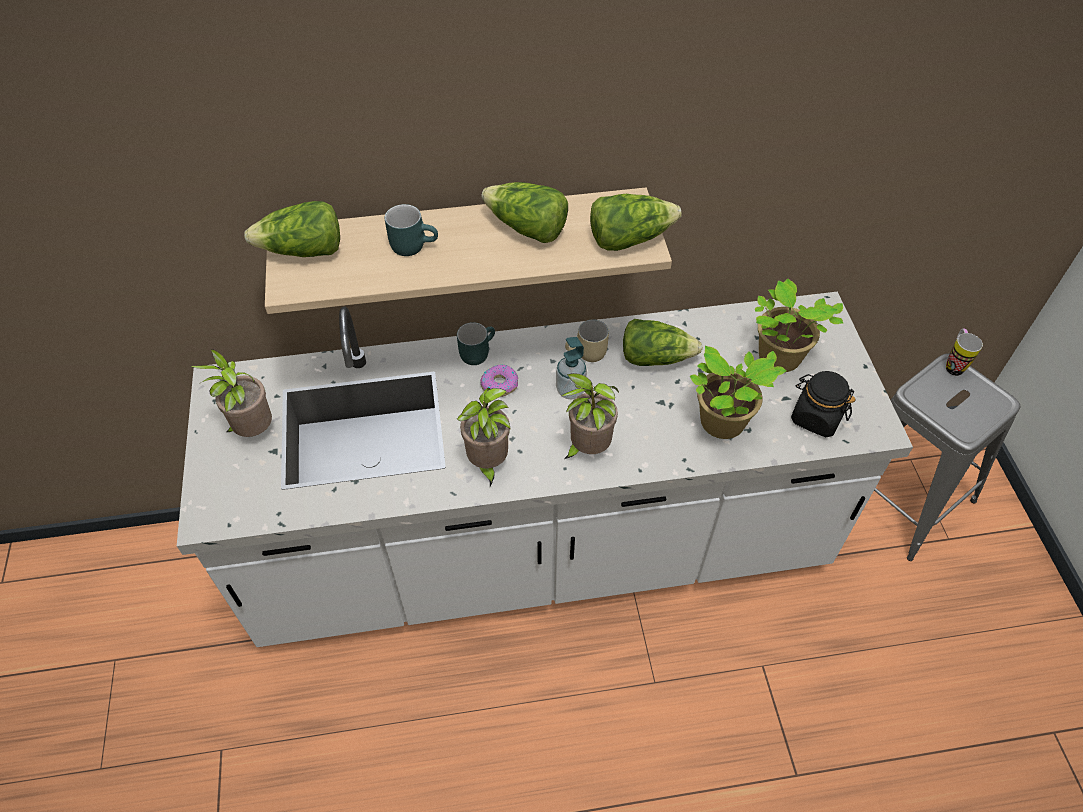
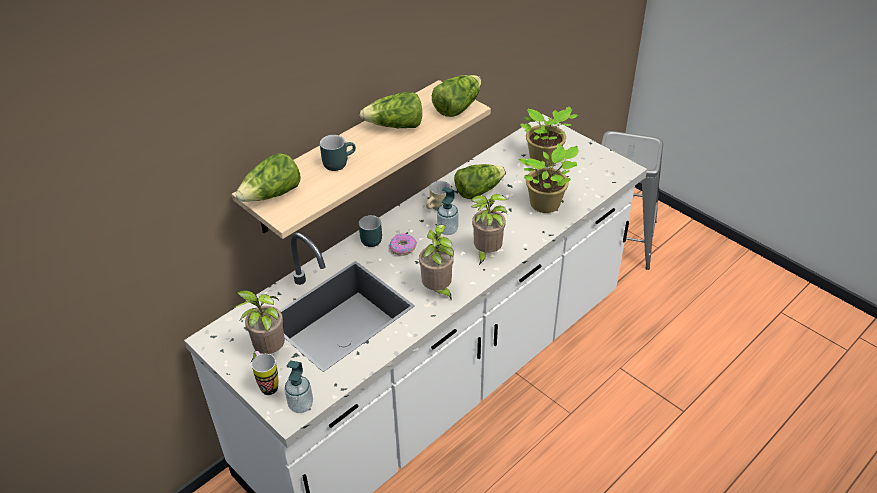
camera: 35 degrees left, 10 degrees down
black jar [791,371,855,437] -> none
mug [946,329,983,376] -> mug moved to [252,351,278,395]
none -> soap dispenser [284,360,313,413]

